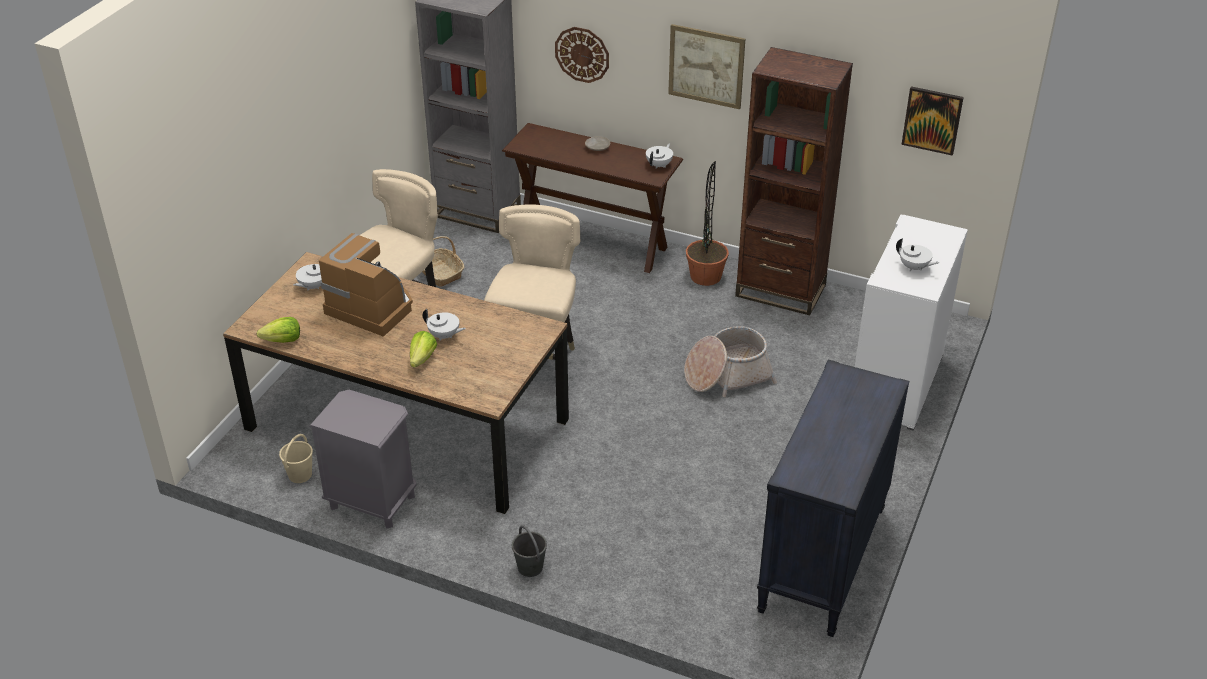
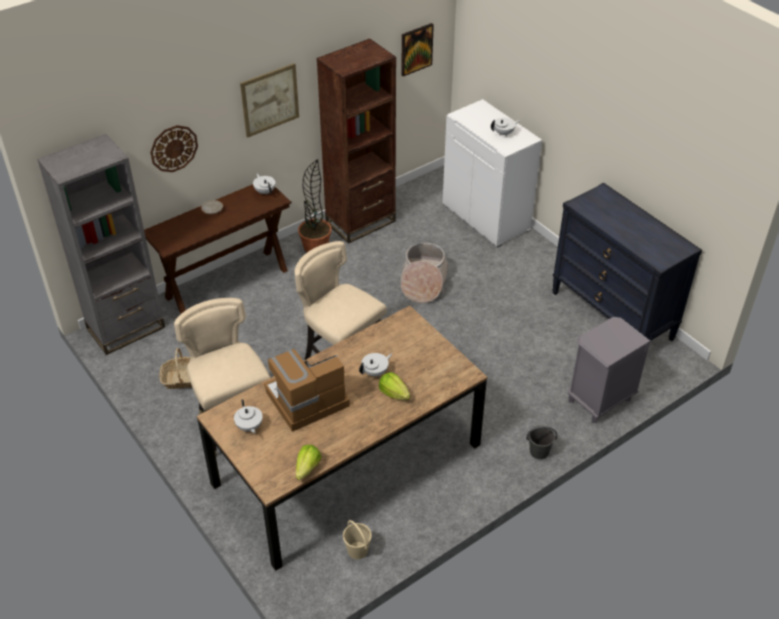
camera: 60 degrees left, 5 degrees up
grey nightstand [309,390,417,529] -> grey nightstand moved to [568,317,651,423]

